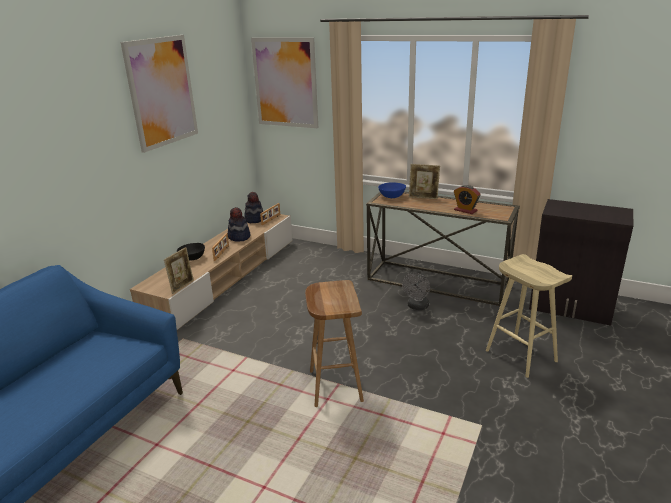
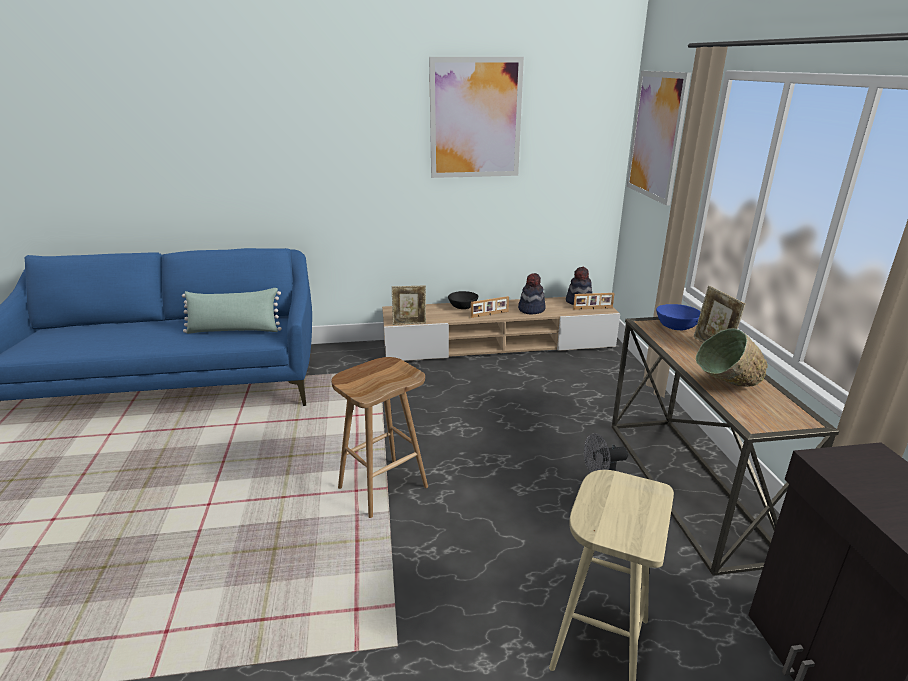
camera: 55 degrees right, 0 degrees up
alarm clock [454,185,481,214] -> green bowl [696,328,768,387]
none -> green pillow [182,288,282,334]

